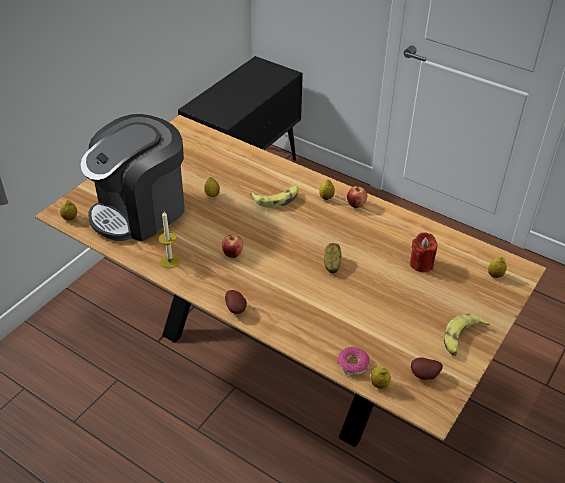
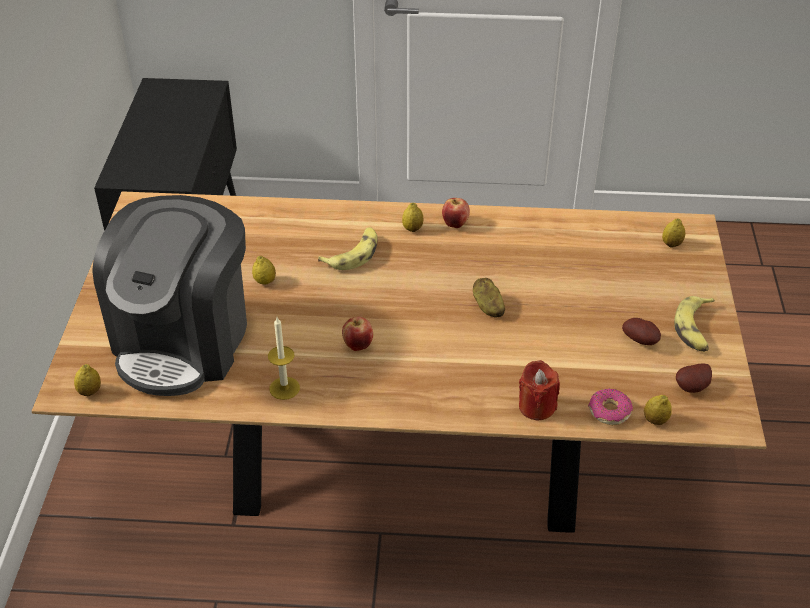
camera: 30 degrees left, 0 degrees up
potato [225,290,247,314] -> potato moved to [622,318,661,345]
red candle [410,232,437,272] -> red candle moved to [519,360,560,421]

